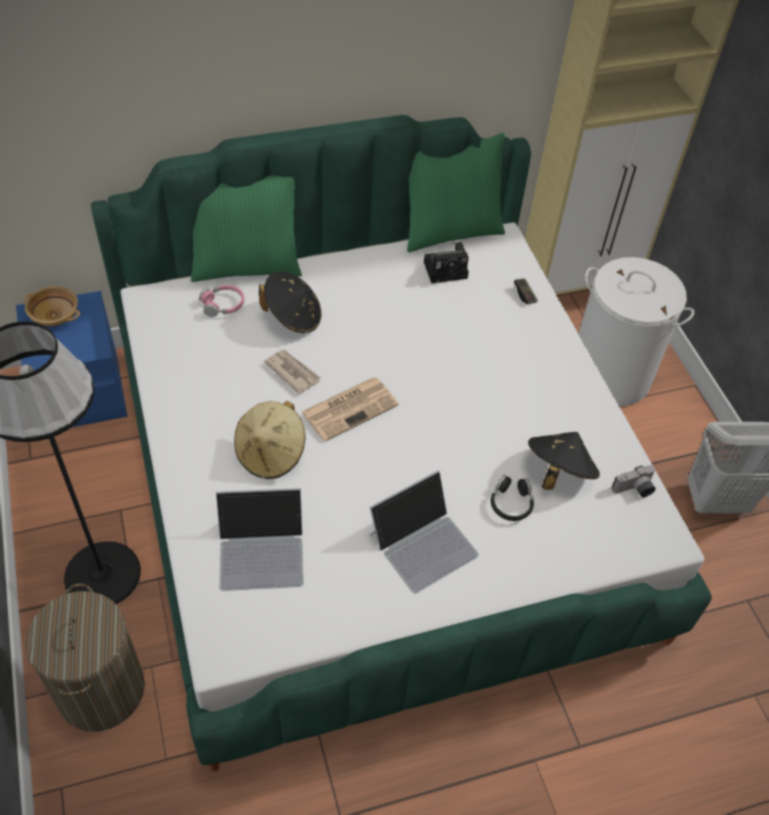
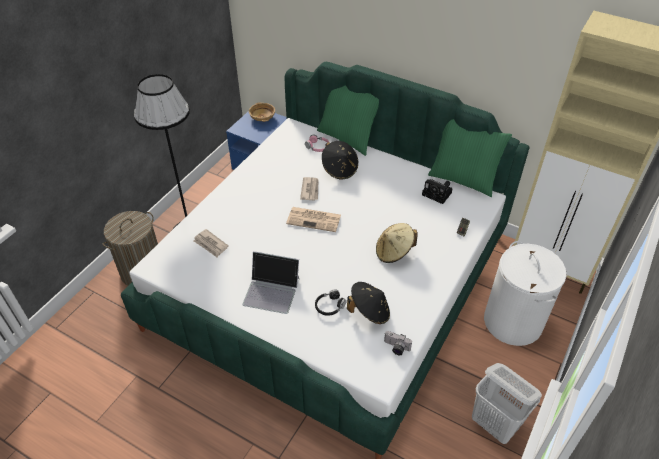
camera: 50 degrees right, 5 degrees down
laptop [216,488,303,591] -> newspaper [193,229,229,257]
beige hat [234,401,305,479] -> beige hat moved to [376,223,418,263]

